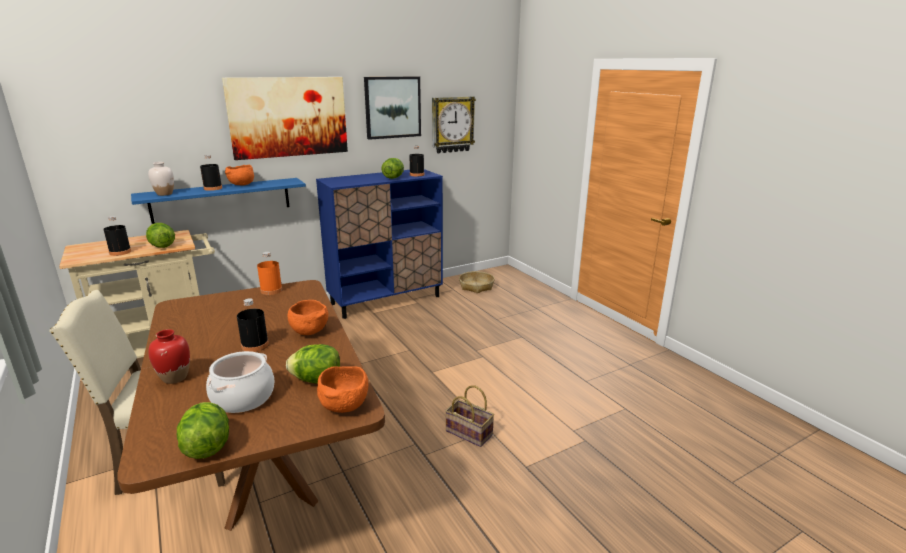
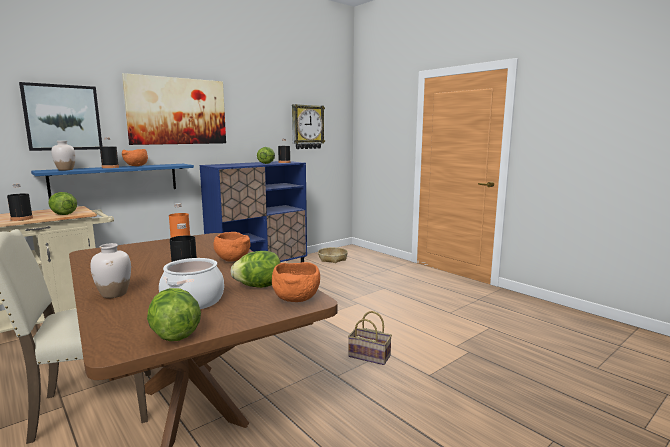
camera: 10 degrees left, 10 degrees down
red vase [148,329,190,384] -> white vase [90,243,131,298]
picture [364,77,421,140] -> picture moved to [19,82,103,151]

